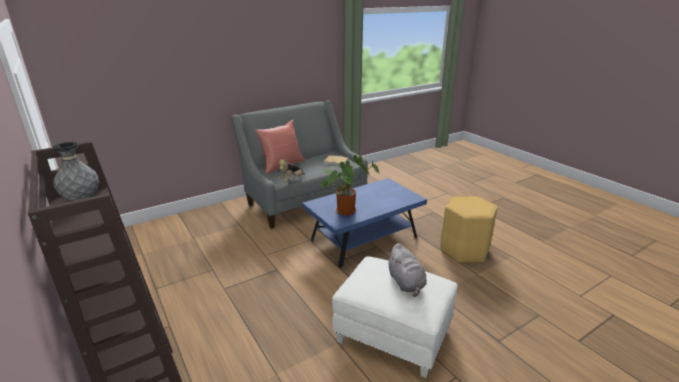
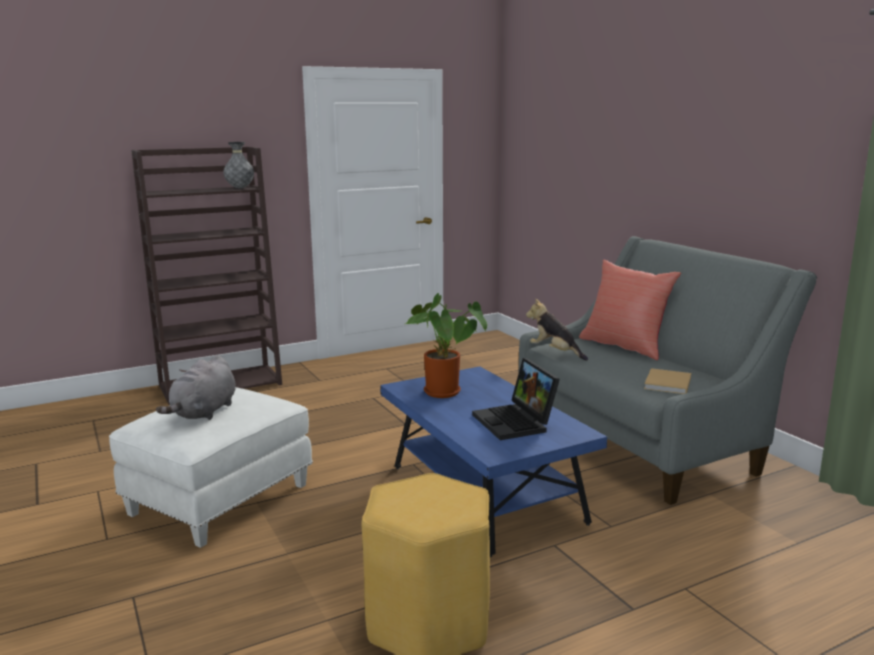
camera: 95 degrees right, 10 degrees down
grey plush toy [387,243,427,297] -> grey plush toy turned 60 degrees counterclockwise [156,355,236,420]
none -> laptop [472,358,560,440]

